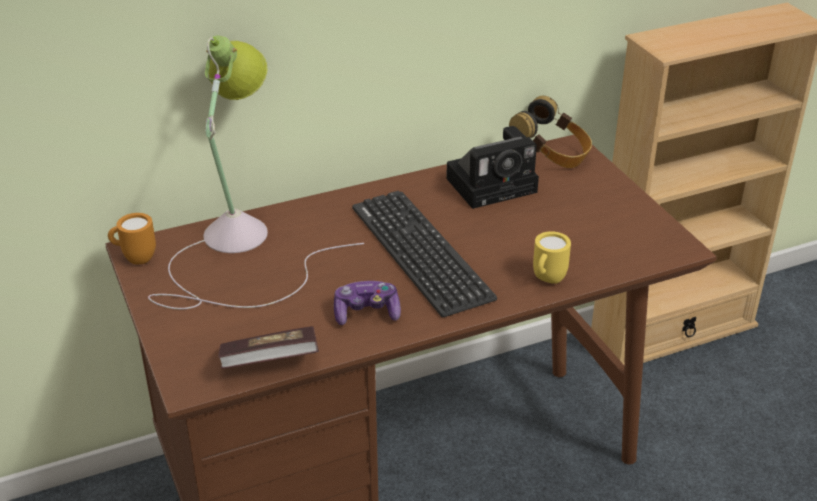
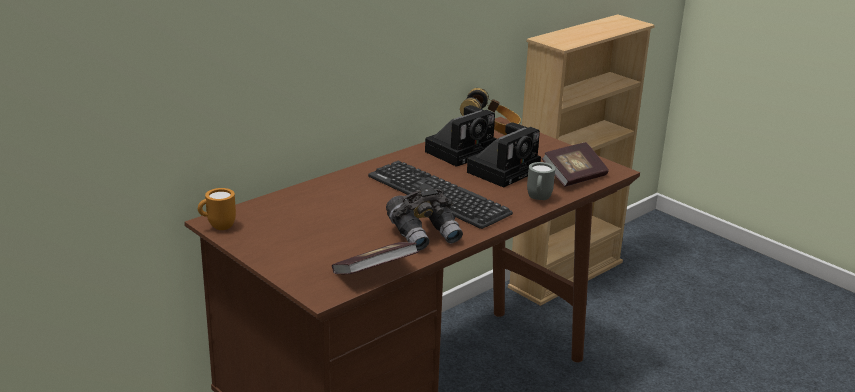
camera: 20 degrees left, 10 degrees down
table lamp [148,35,364,310] -> none
game controller [334,281,401,325] -> grey binoculars [386,184,463,251]
yellow mug [533,231,571,284] -> grey mug [527,162,555,200]
none -> camera [467,123,541,188]
none -> book [541,142,609,187]

